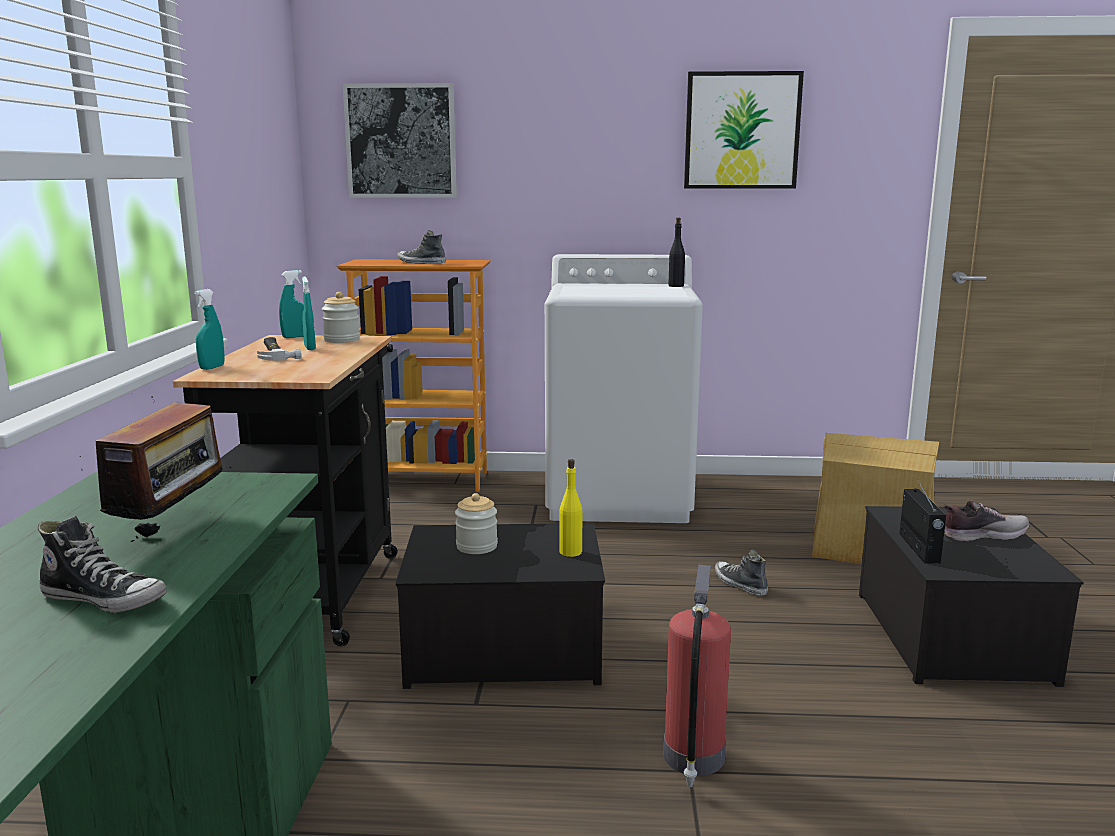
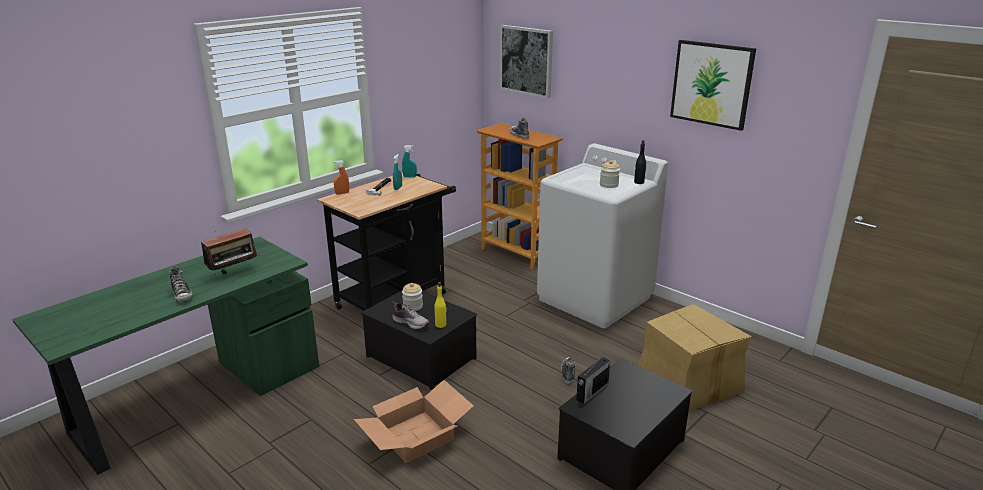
camera: 40 degrees right, 10 degrees up
turquoise spray bottle [194,289,225,370] -> orange spray bottle [333,160,349,195]
jar [322,292,360,343] -> jar moved to [600,160,620,188]
fire extinguisher [663,565,731,787] -> cardboard box [354,380,474,463]
shoe [944,501,1030,541] -> shoe moved to [392,301,430,329]

